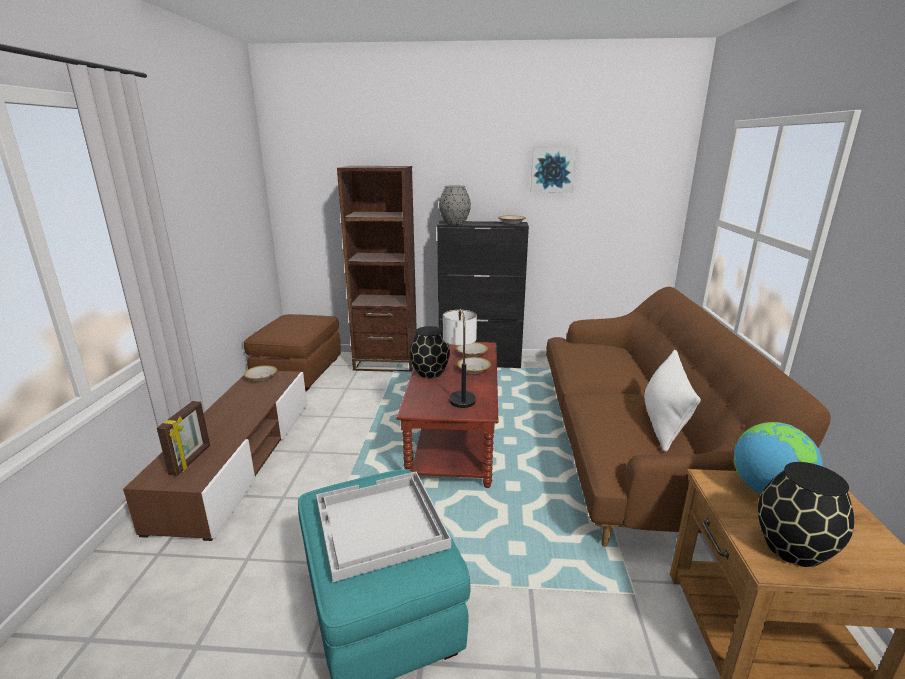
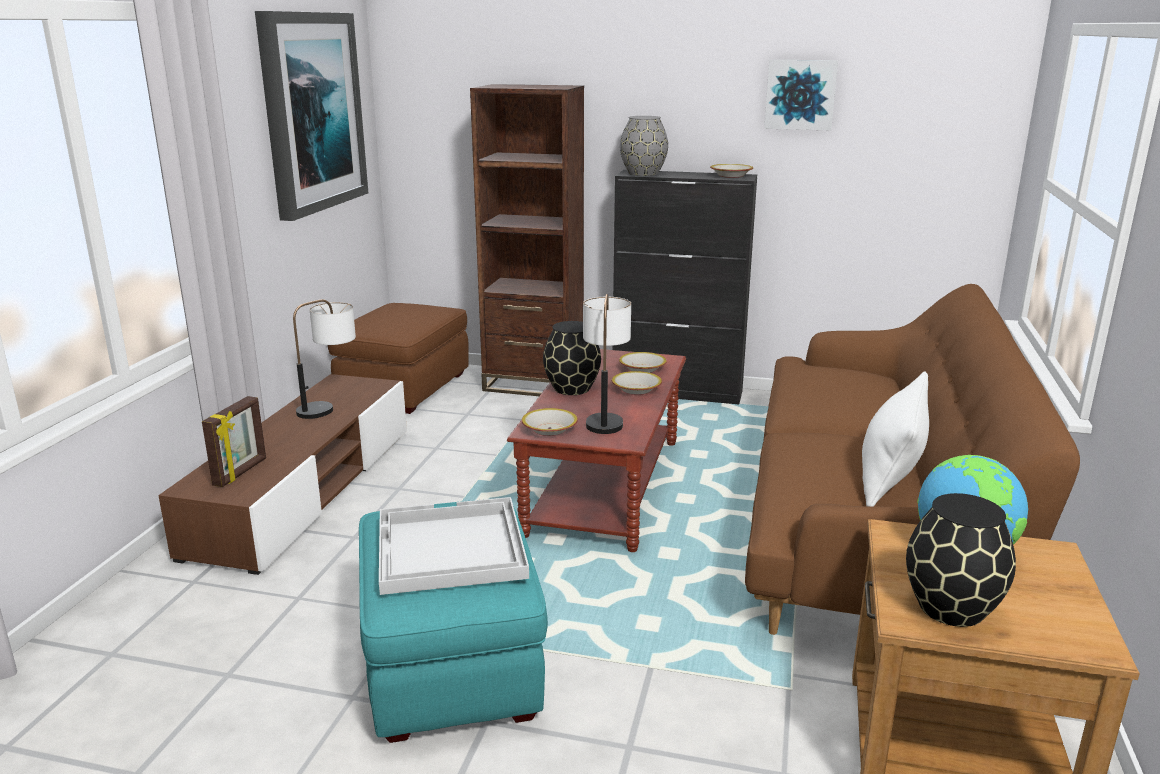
camera: 10 degrees right, 0 degrees up
bowl [244,365,277,382] -> bowl moved to [522,408,578,436]
none -> picture [255,11,368,221]
none -> table lamp [293,299,356,419]

